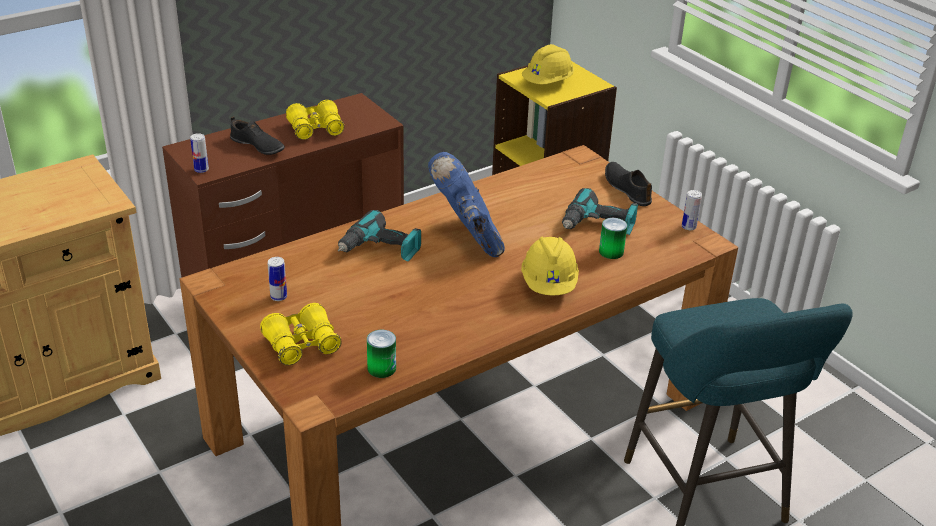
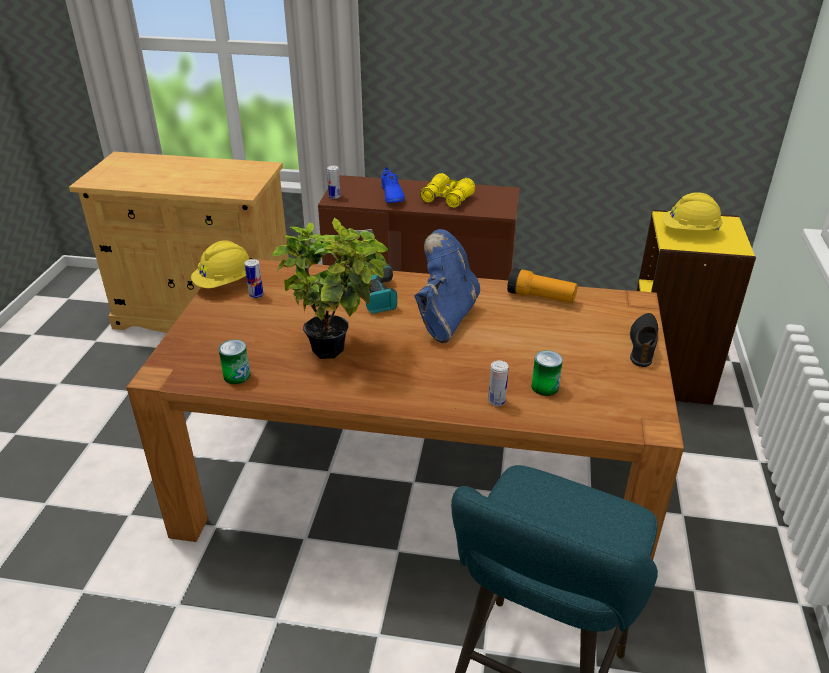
camera: 45 degrees right, 0 degrees up
black shoe [230,116,285,155] -> blue shoe [381,167,405,203]
yellow binoculars [260,303,342,365] -> none
yellow hard hat [521,237,579,296] -> yellow hard hat moved to [191,240,250,288]
power drill [562,188,638,235] -> none
can [682,190,702,230] -> can moved to [488,361,509,406]
none -> potted plant [271,218,388,359]
none -> flashlight [507,268,578,303]

